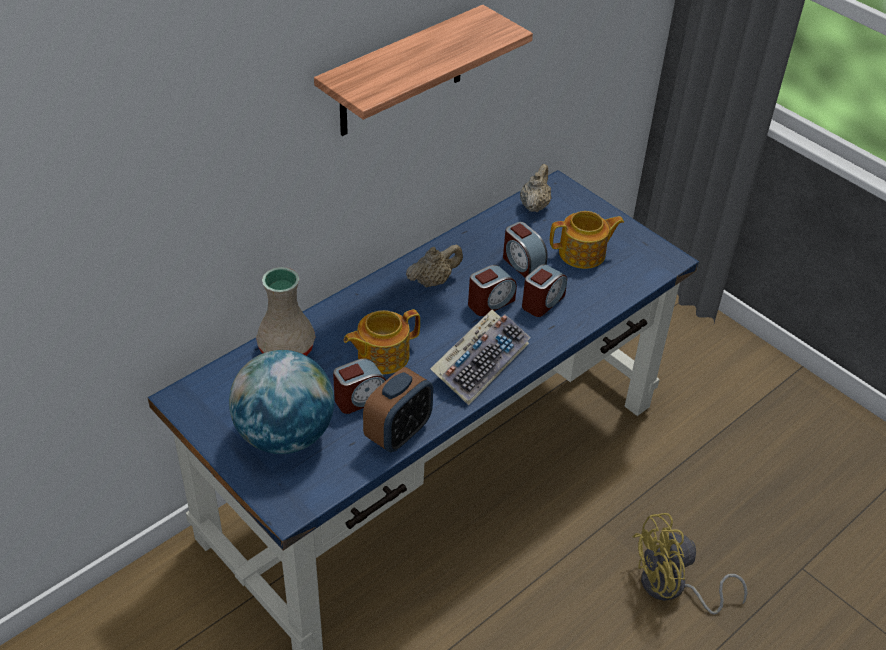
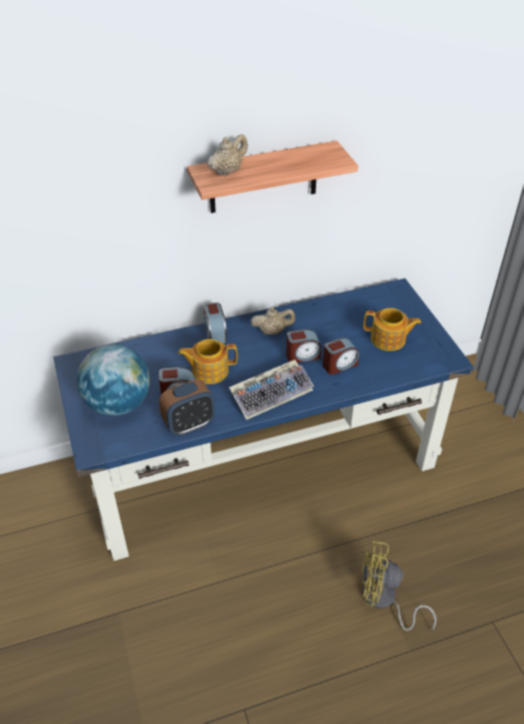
camera: 25 degrees right, 0 degrees up
beige vase [256,267,316,356] -> none
alarm clock [503,222,548,277] -> alarm clock moved to [204,302,227,343]
beige teapot [520,164,552,212] -> beige teapot moved to [208,134,248,176]

